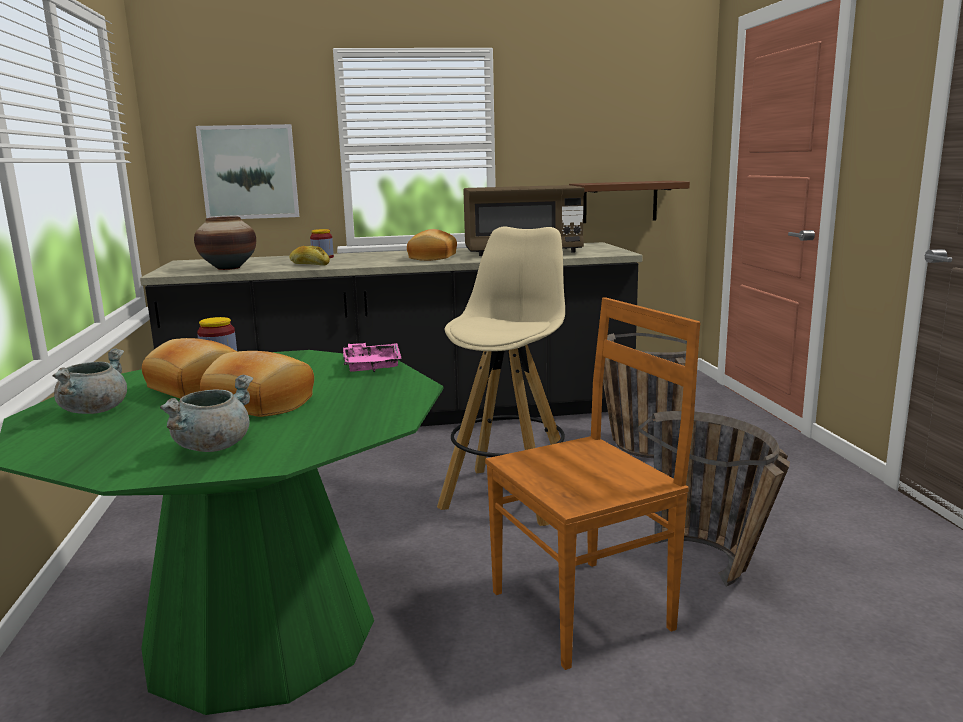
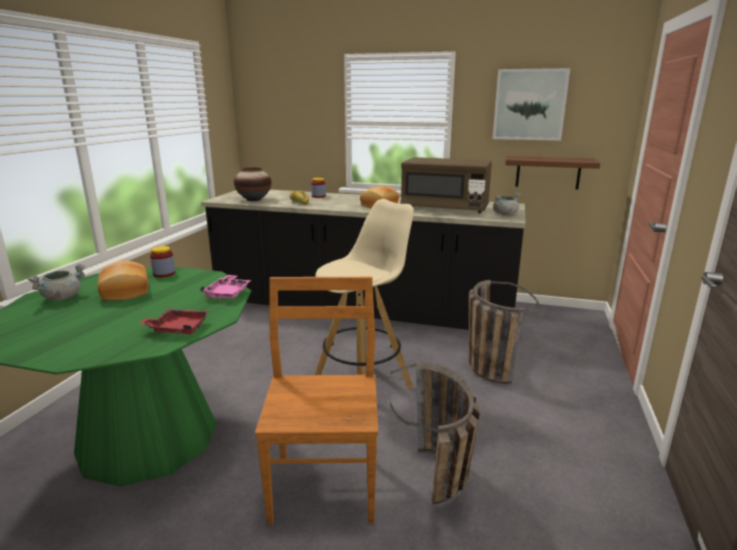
camera: 25 degrees right, 5 degrees up
grey cooking pot [160,375,253,452] -> grey cooking pot moved to [493,192,521,216]
picture [196,124,299,219] -> picture moved to [493,68,570,141]
bread [200,351,314,417] -> none
brown chair [485,297,701,670] -> brown chair turned 90 degrees counterclockwise [255,277,378,525]
none -> red tray [139,308,210,335]

